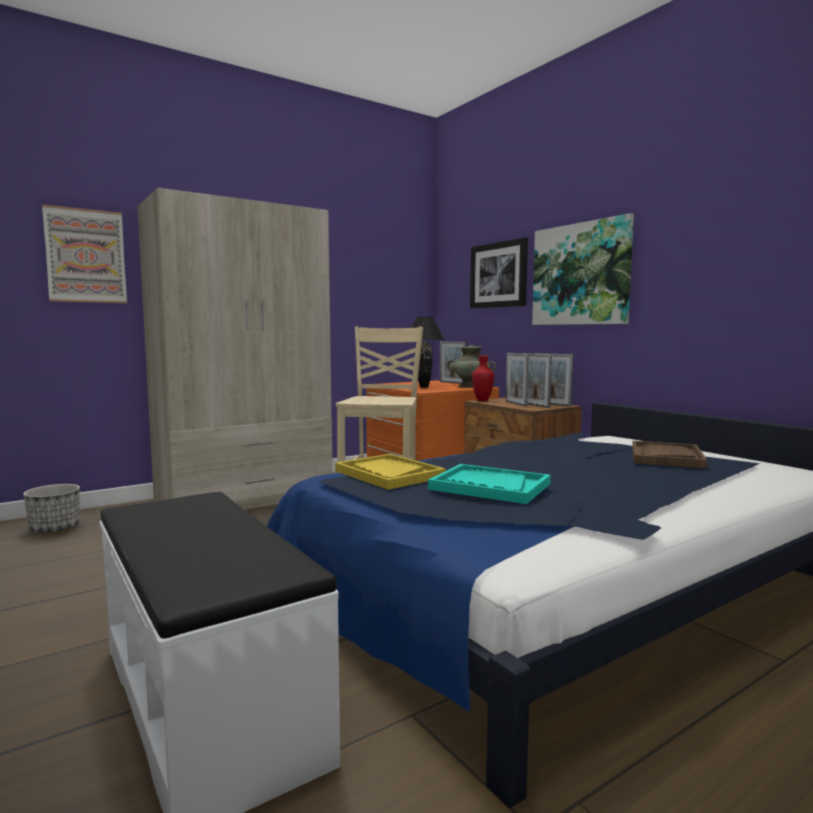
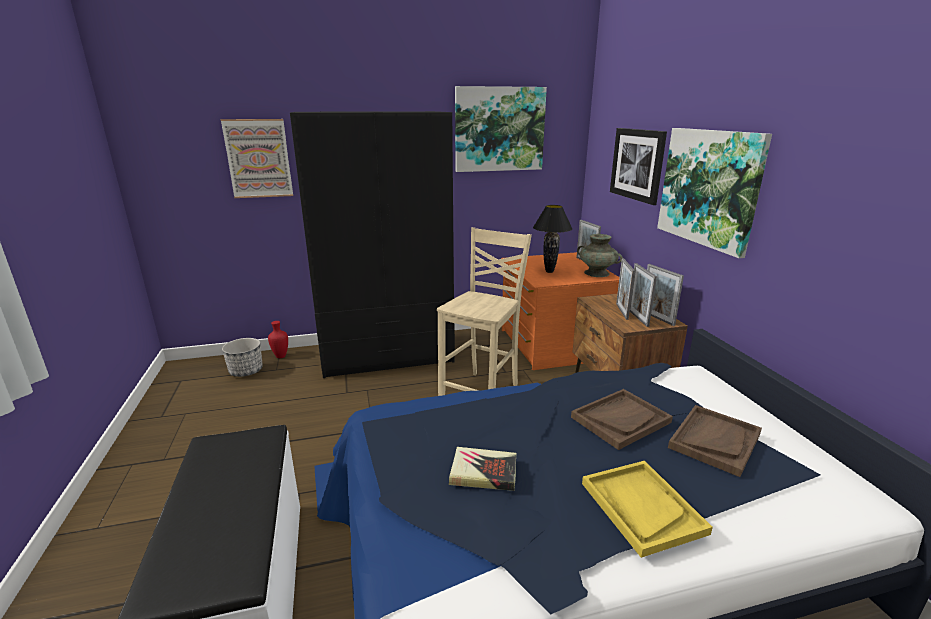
camera: 20 degrees right, 15 degrees up
beige wardrobe [138,188,333,510] -> black wardrobe [290,111,455,378]
yellow tray [335,454,446,490] -> yellow tray moved to [582,461,713,558]
turquoise tray [428,464,551,504] -> book [449,447,516,491]
red vase [472,355,494,401] -> red vase moved to [268,321,288,358]
none -> picture [455,86,547,172]
none -> brown tray [571,389,673,450]

